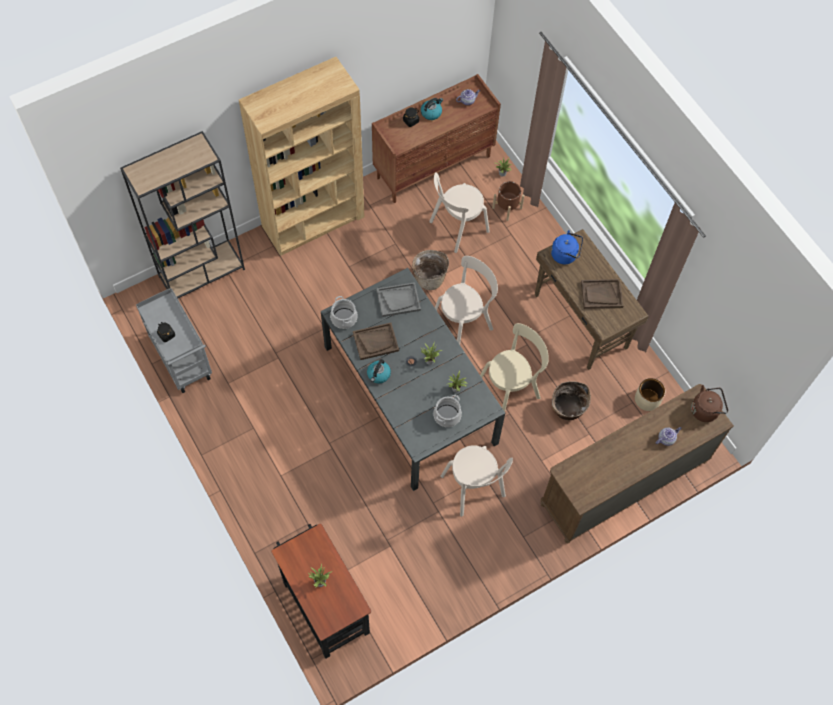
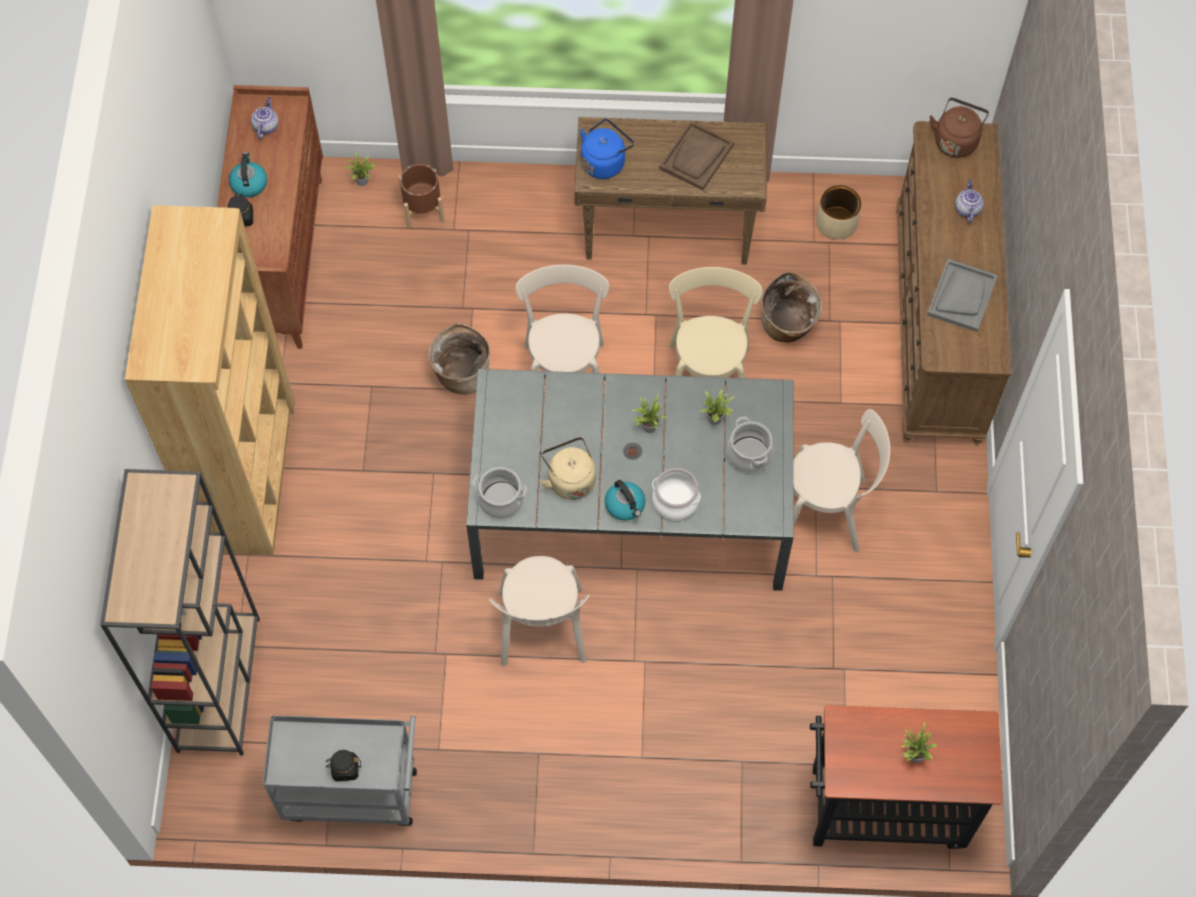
camera: 55 degrees left, 0 degrees up
brown tray [353,323,399,360] -> beige kettle [540,437,596,500]
grey tray [377,282,421,317] -> grey tray moved to [927,259,998,332]
beige chair [429,172,490,253] -> beige chair moved to [489,556,590,666]
none -> cooking pot [652,468,701,520]

